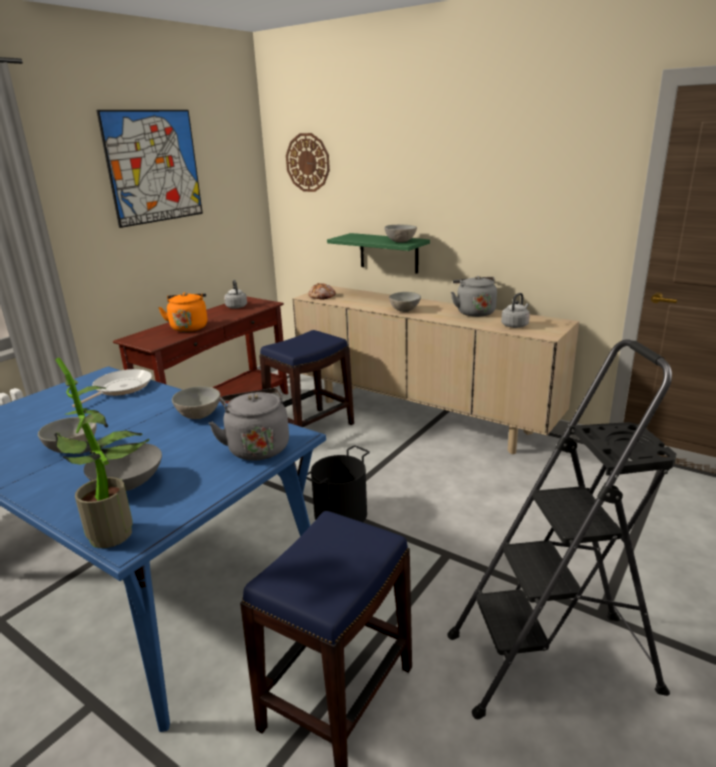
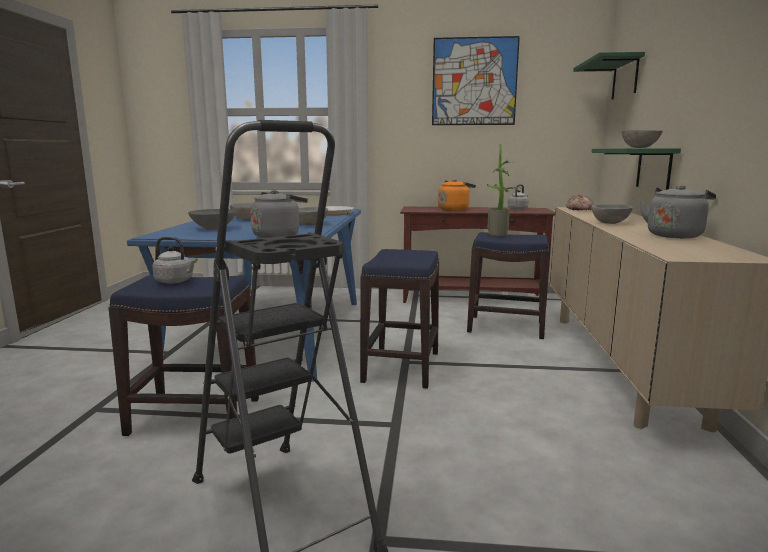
camera: 60 degrees right, 10 degrees down
potted plant [54,358,150,548] -> potted plant moved to [487,144,523,236]
wall clock [286,133,330,192] -> green shelf [573,52,645,100]
black bucket [306,445,370,522] -> stool [360,249,439,389]
grey kettle [501,293,530,328] -> grey kettle moved to [152,237,198,284]

